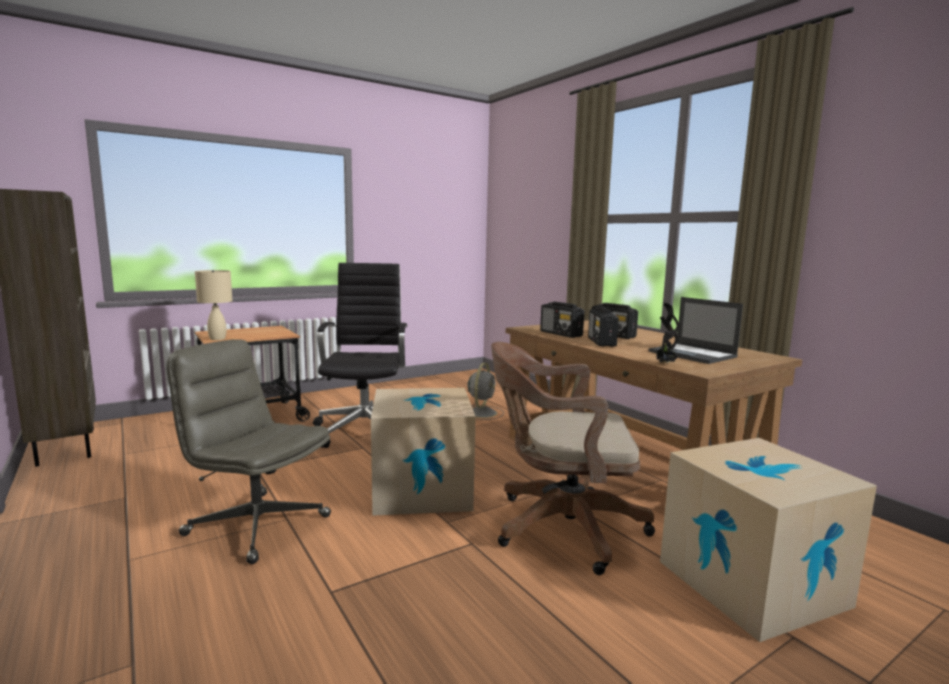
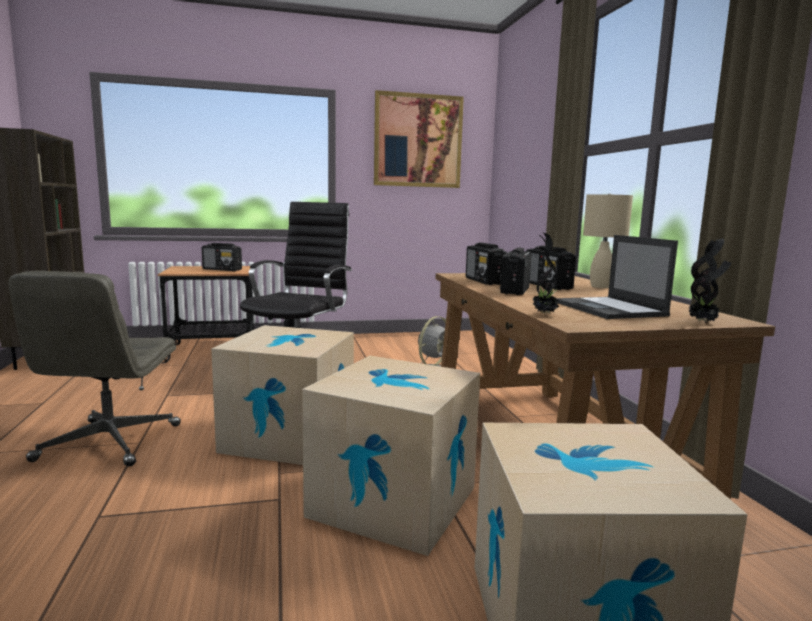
camera: 20 degrees right, 0 degrees up
grey office chair [167,339,331,564] -> grey office chair turned 135 degrees counterclockwise [8,271,181,467]
beige table lamp [195,270,233,340] -> beige table lamp moved to [583,193,633,288]
brown office chair [491,342,655,575] -> cardboard box [302,356,480,556]
none -> radio [202,243,242,271]
none -> picture [374,90,464,188]
none -> potted plant [689,238,732,323]

